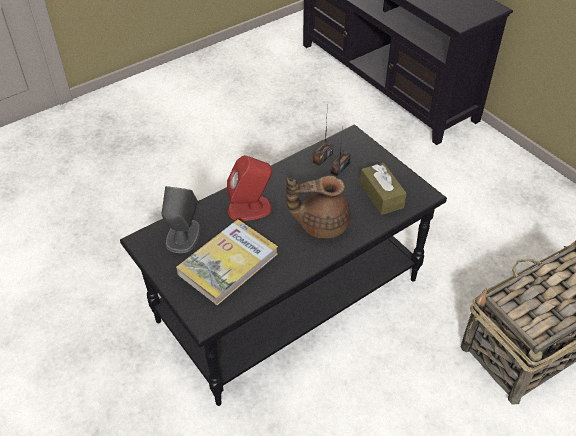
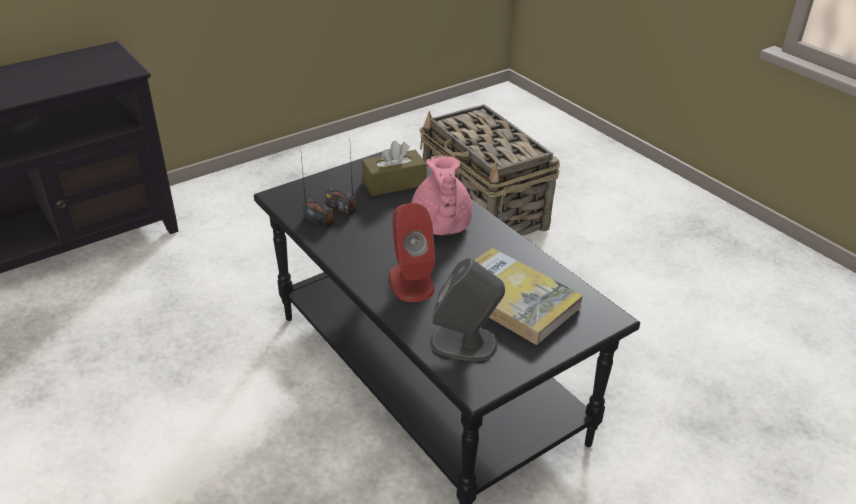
camera: 90 degrees left, 10 degrees down
brown teapot [286,175,351,238] -> pink teapot [411,155,472,235]

